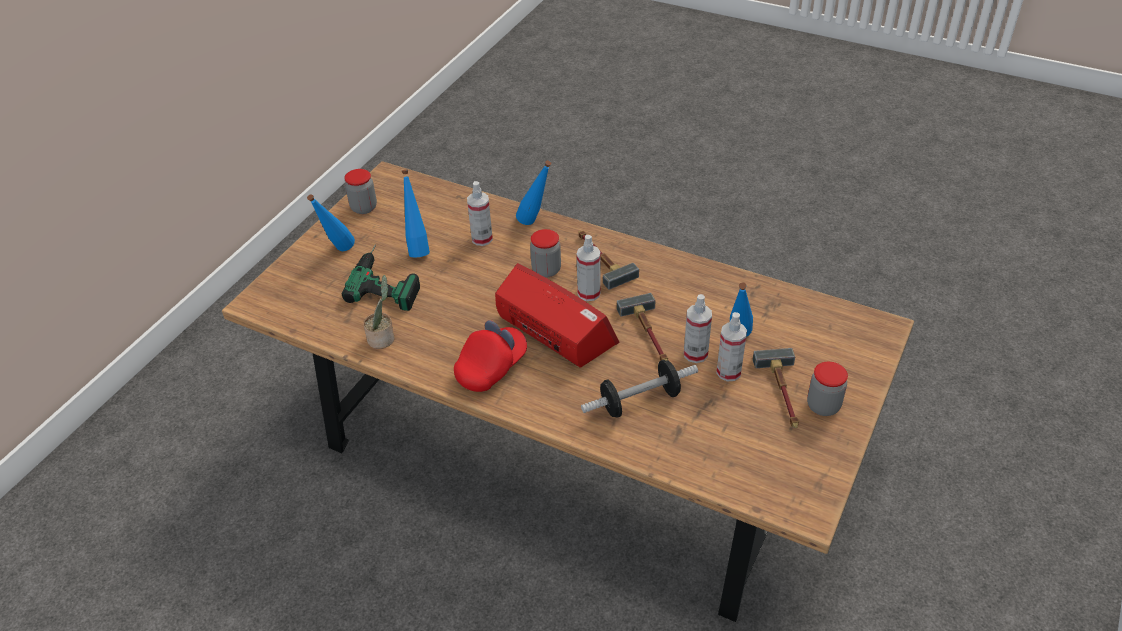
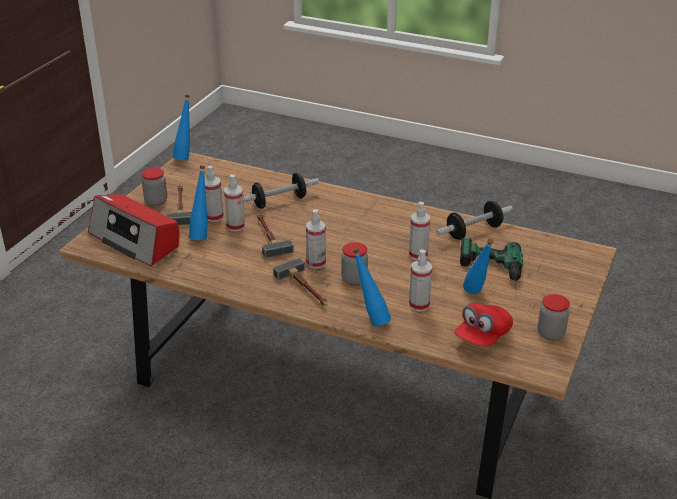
camera: 175 degrees right, 10 degrees down
blue bottle [307,194,355,251] -> blue bottle moved to [173,95,190,160]
potted plant [363,275,394,349] -> dumbbell [436,201,513,240]
red cap [454,320,527,392] -> red cap moved to [454,303,513,346]
radio [495,263,620,368] -> radio moved to [88,194,179,266]
none -> spray bottle [409,202,430,260]

